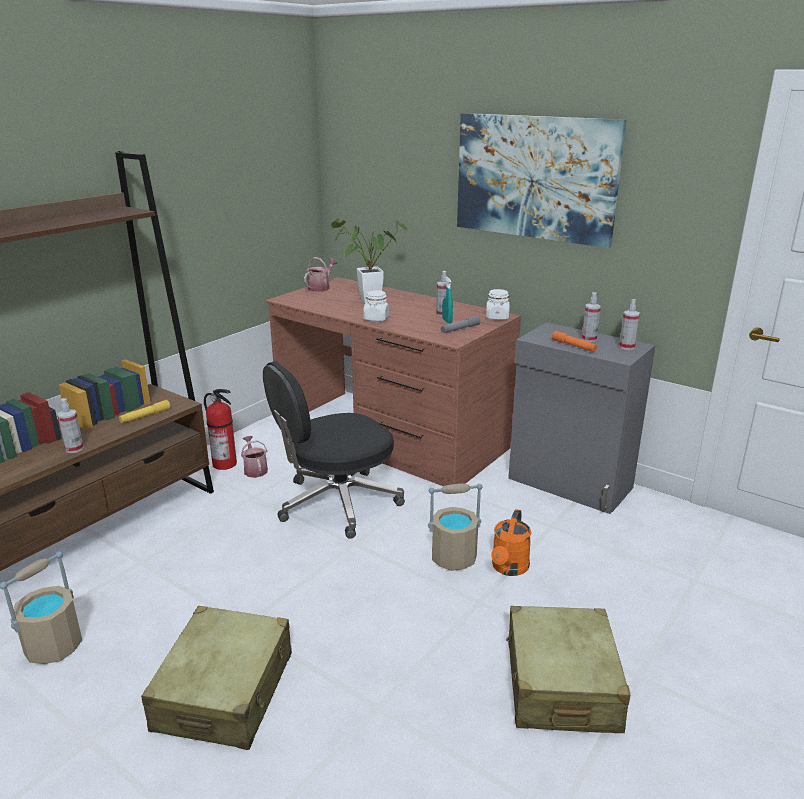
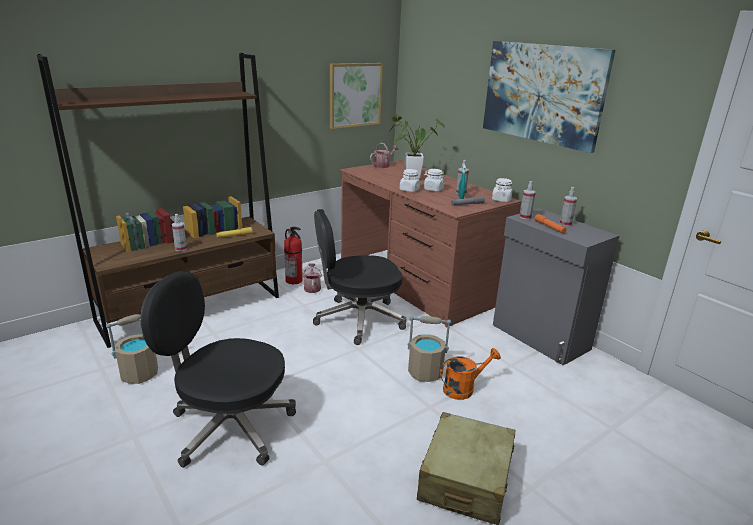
camera: 15 degrees right, 0 degrees up
beige suitcase [141,606,292,750] -> black office chair [140,271,296,468]
orange watering can [491,509,532,576] -> orange watering can turned 150 degrees counterclockwise [440,348,501,400]
spray bottle [619,299,640,350] -> spray bottle moved to [519,181,536,220]
none -> picture [330,63,383,129]
none -> white jar [424,169,445,192]

